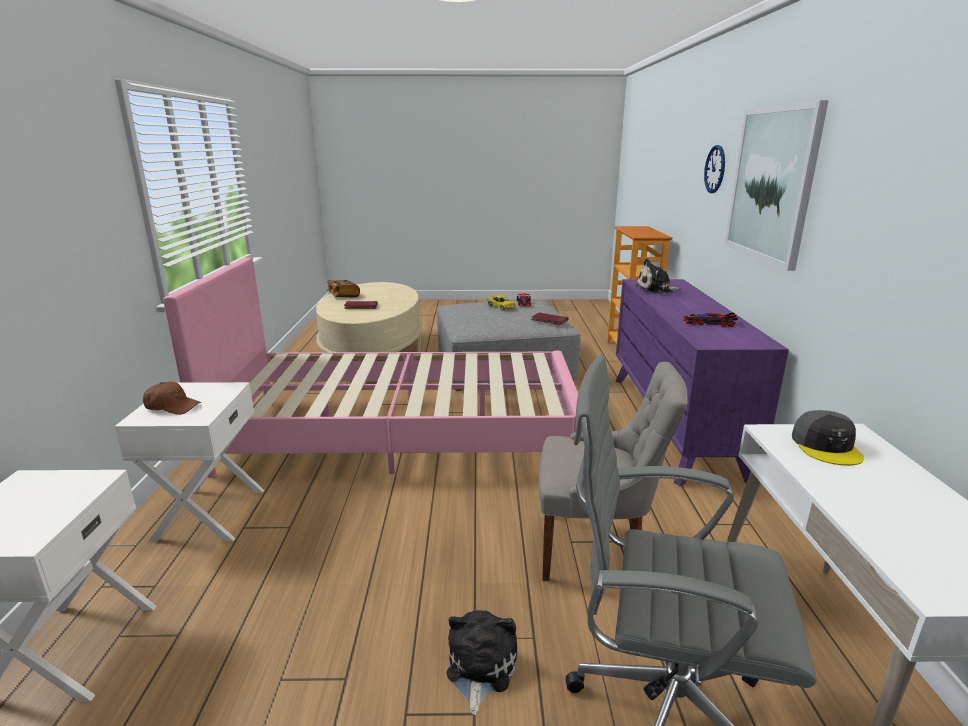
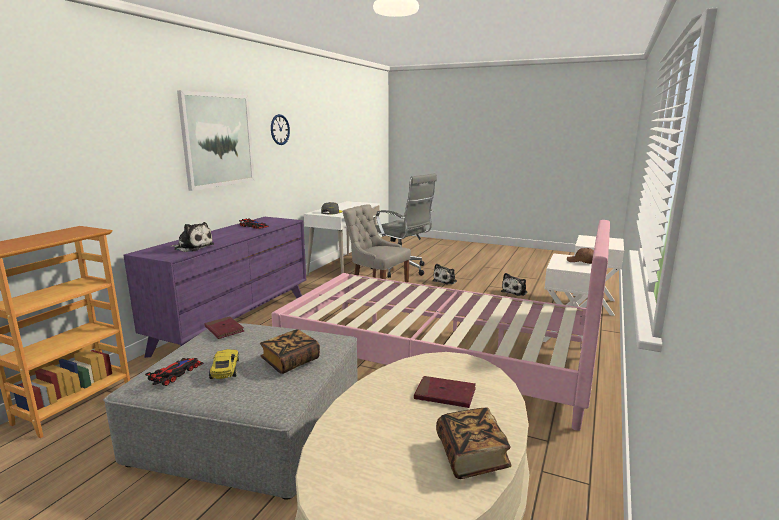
camera: 155 degrees left, 5 degrees down
wall clock [704,145,725,193] -> wall clock moved to [271,114,290,145]
none -> book [260,329,320,374]
none -> plush toy [501,273,527,296]

